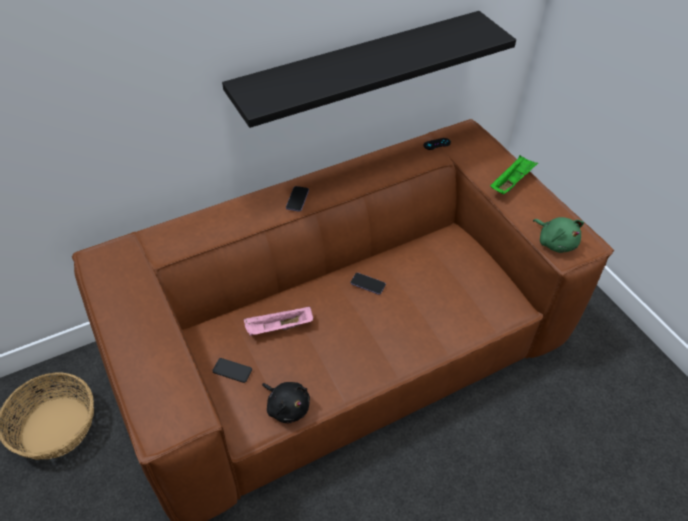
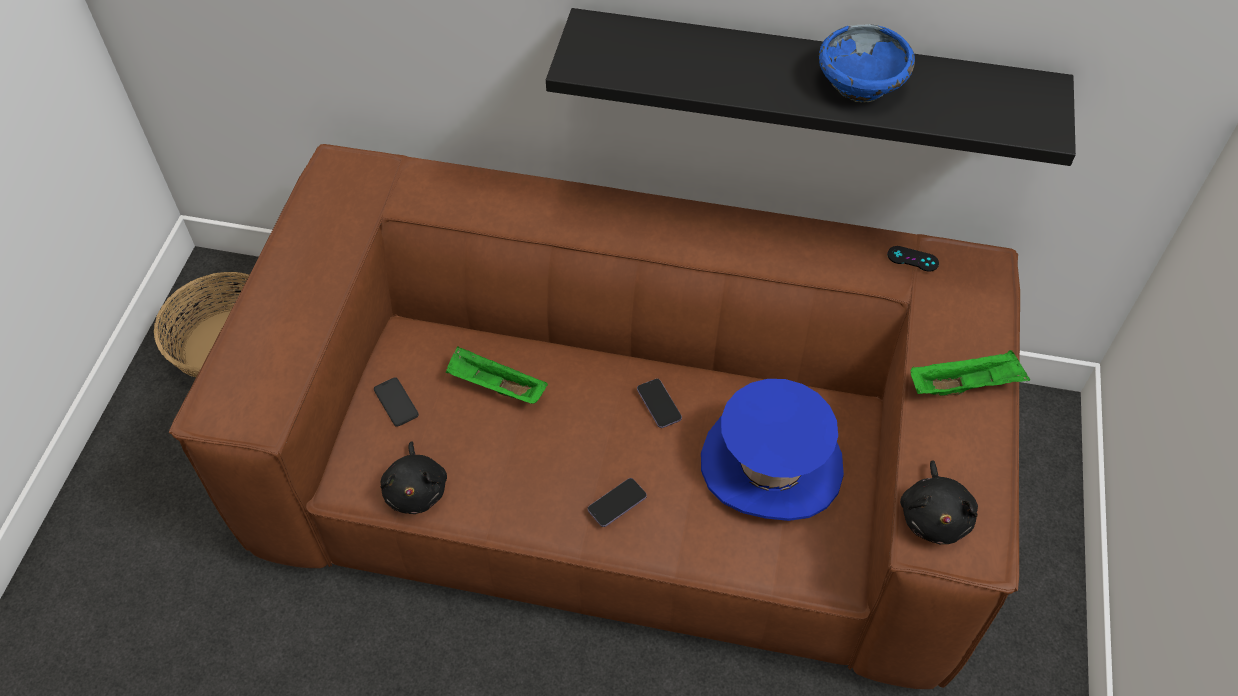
camera: 40 degrees right, 5 degrees up
pink tray [244,306,313,336] -> green tray [446,347,548,404]
phone [286,186,309,212] -> phone moved to [588,478,647,527]
green plush toy [533,217,584,253] -> black plush toy [900,461,978,545]
none -> blue hat [701,379,844,521]
none -> blue bowl [819,24,915,102]

